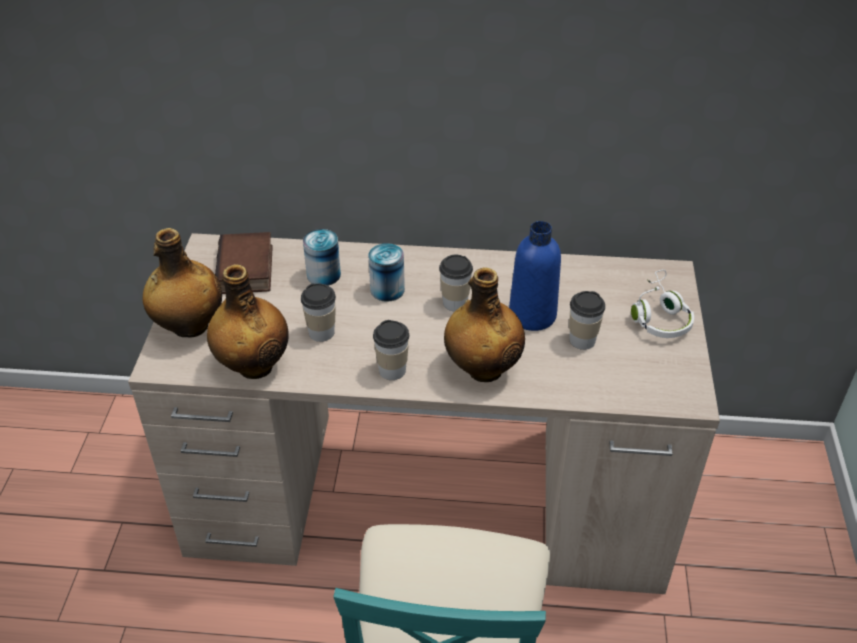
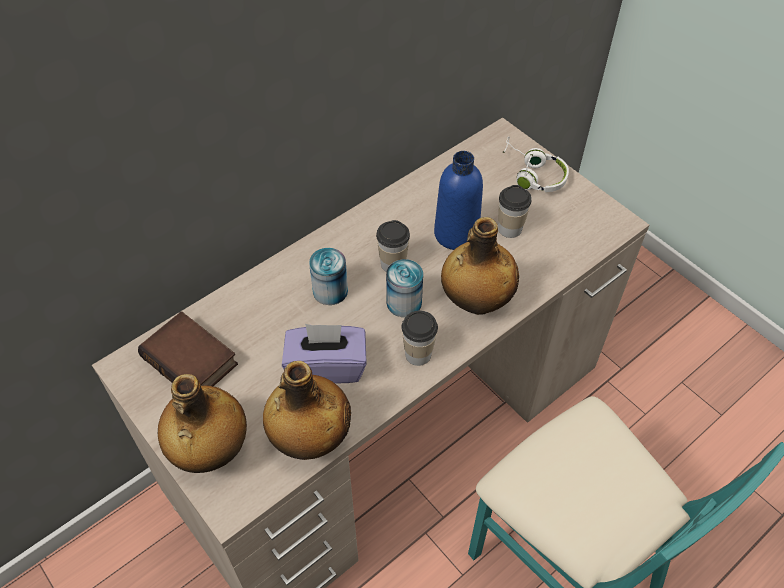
camera: 45 degrees left, 10 degrees up
cup [301,284,336,342] -> purple tissue box [282,324,367,384]
can [303,229,341,286] -> can moved to [386,259,423,317]

